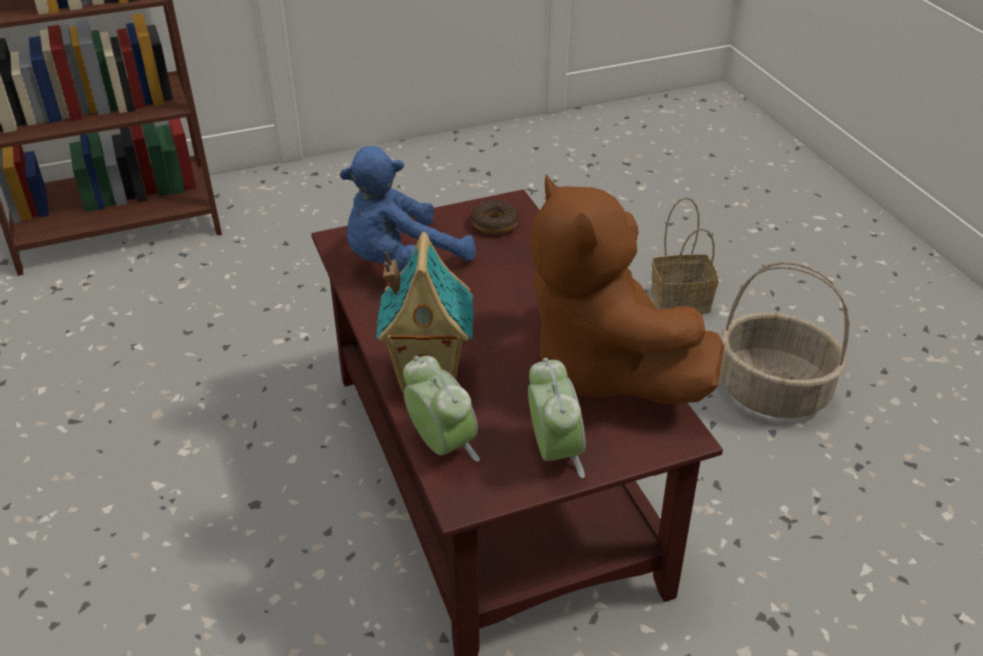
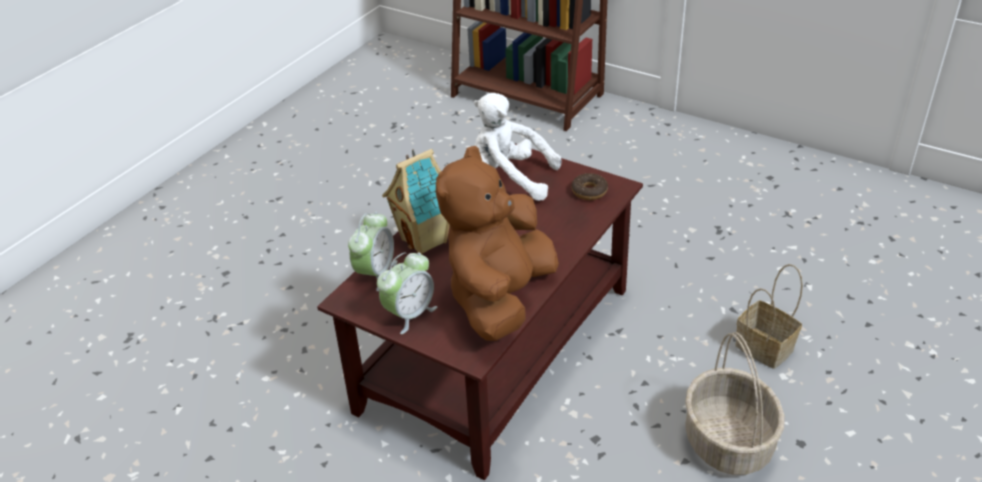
camera: 55 degrees right, 0 degrees up
blue plush toy [340,146,476,271] -> white plush toy [474,93,561,201]

